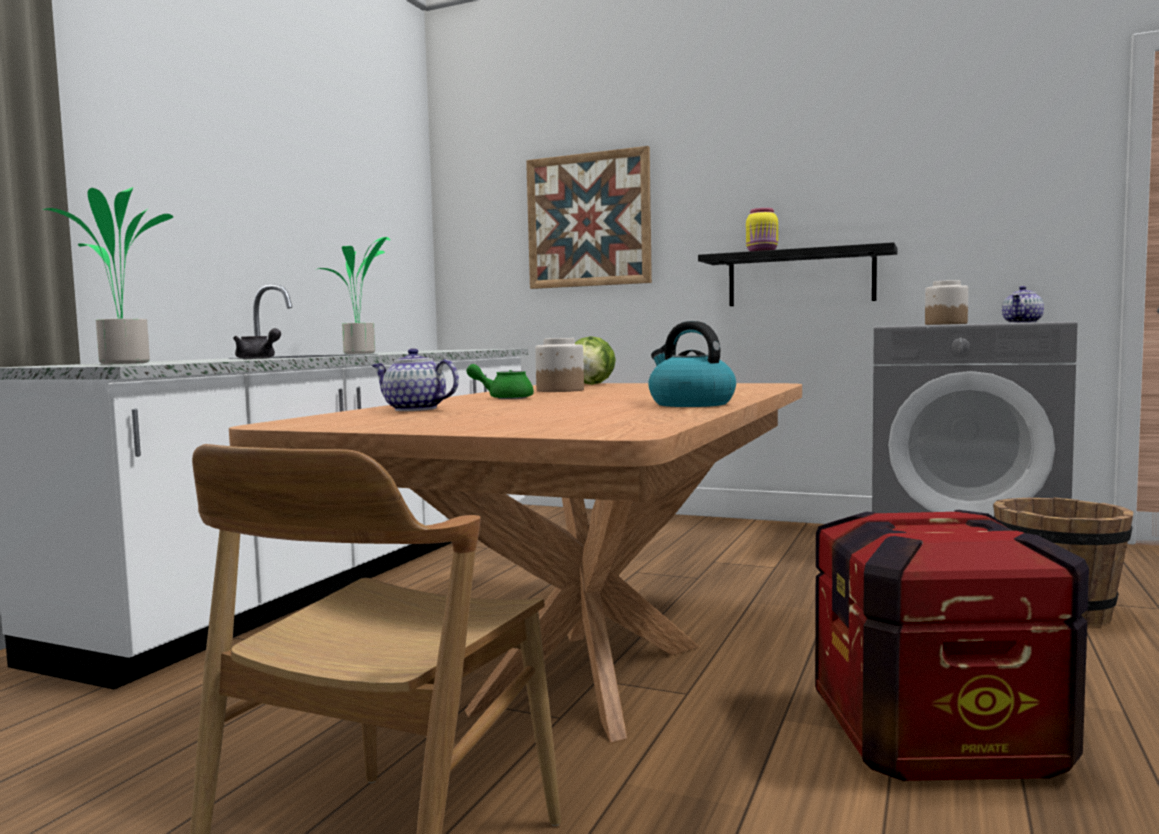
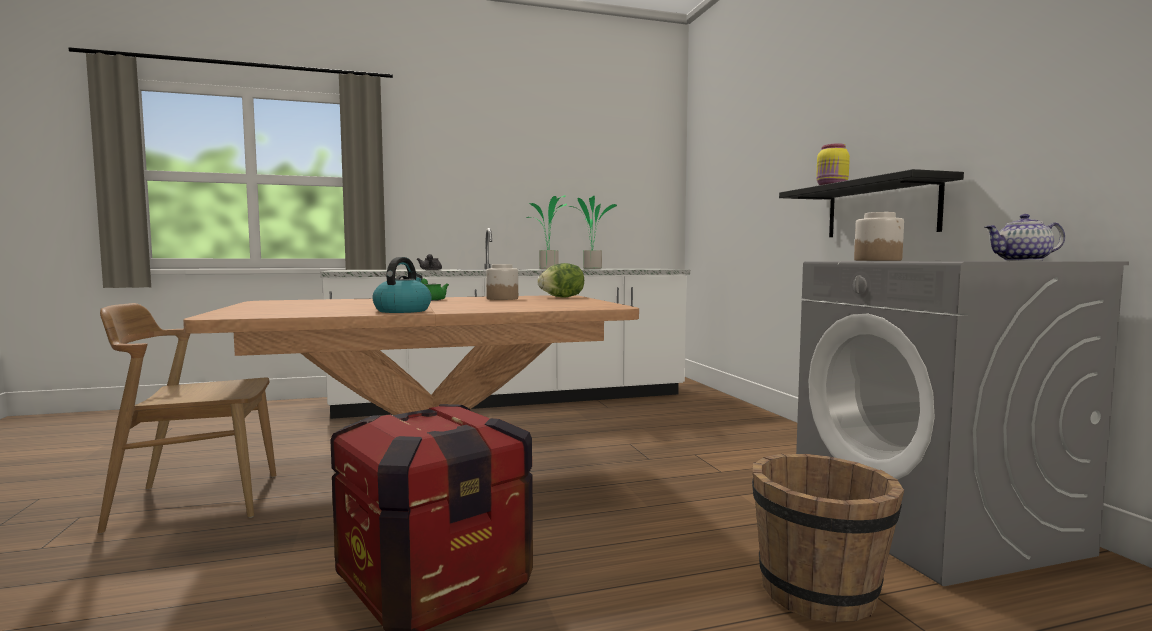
camera: 50 degrees right, 0 degrees up
potted plant [42,187,173,364] -> potted plant moved to [568,196,617,269]
teapot [372,348,459,411] -> none
picture [526,146,652,289] -> none

